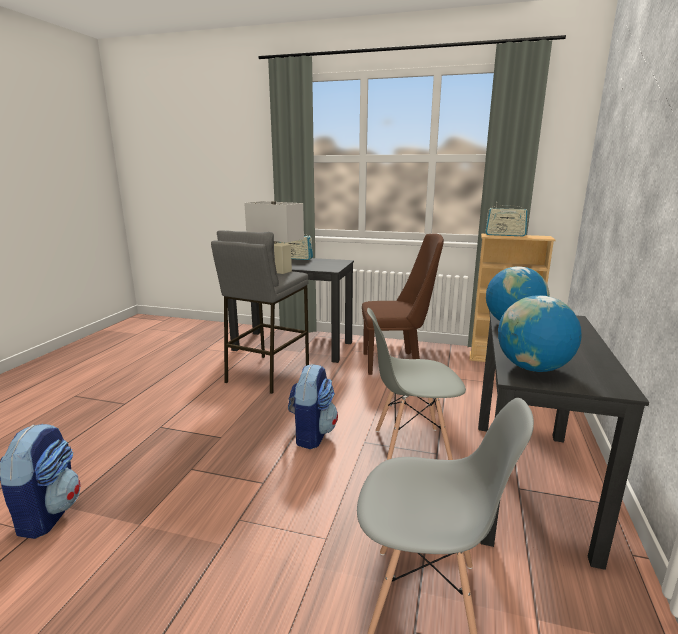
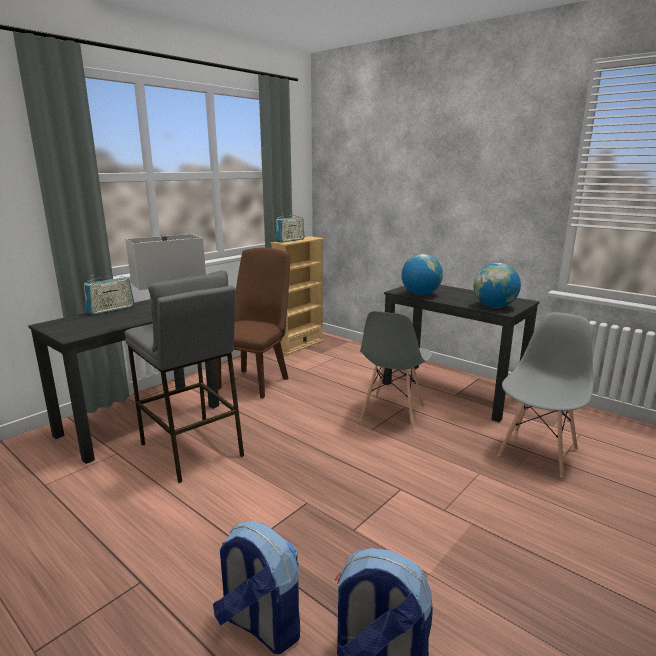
camera: 65 degrees left, 0 degrees up
backpack [288,364,338,449] -> backpack moved to [213,521,300,654]

